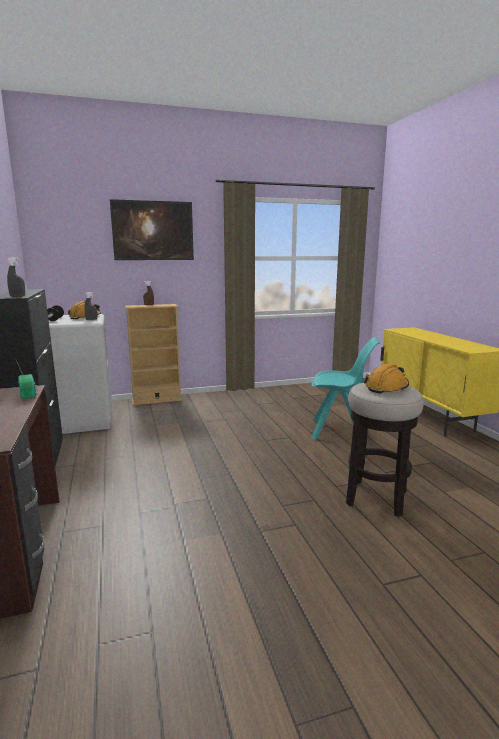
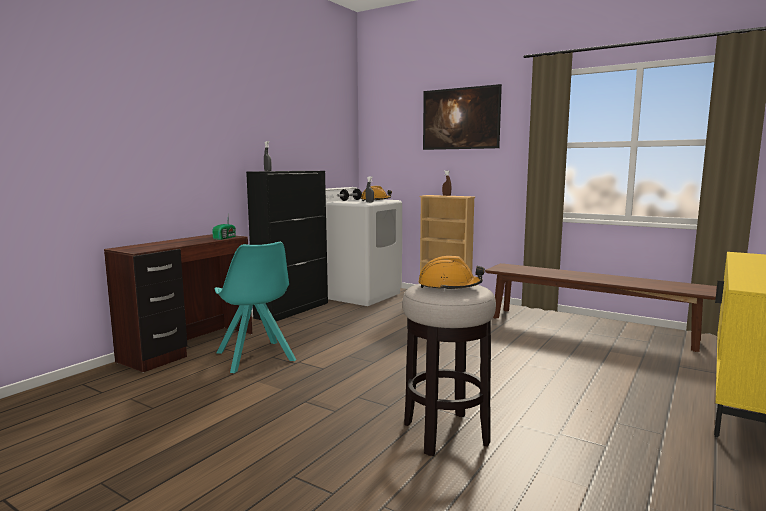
camera: 50 degrees right, 5 degrees down
turquoise chair [311,337,380,439] -> turquoise chair moved to [215,242,296,373]
none -> brown bench [485,263,717,352]

